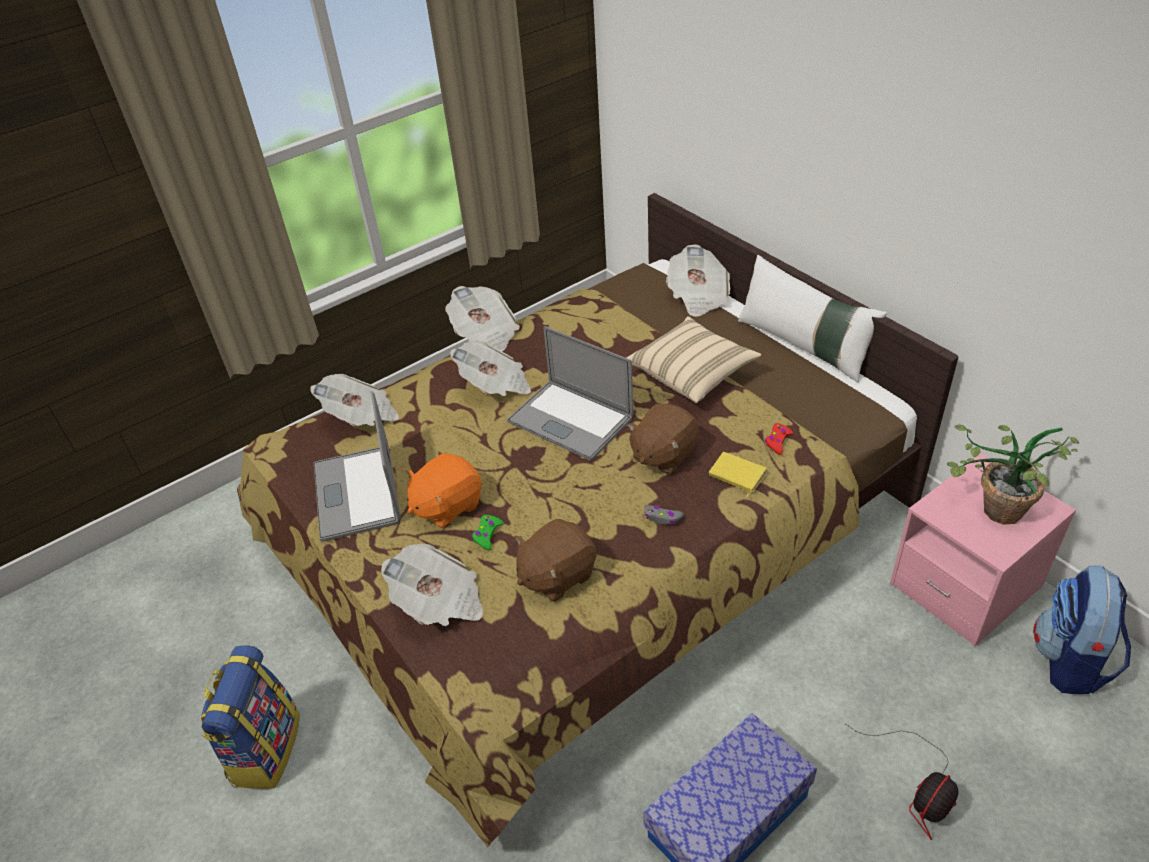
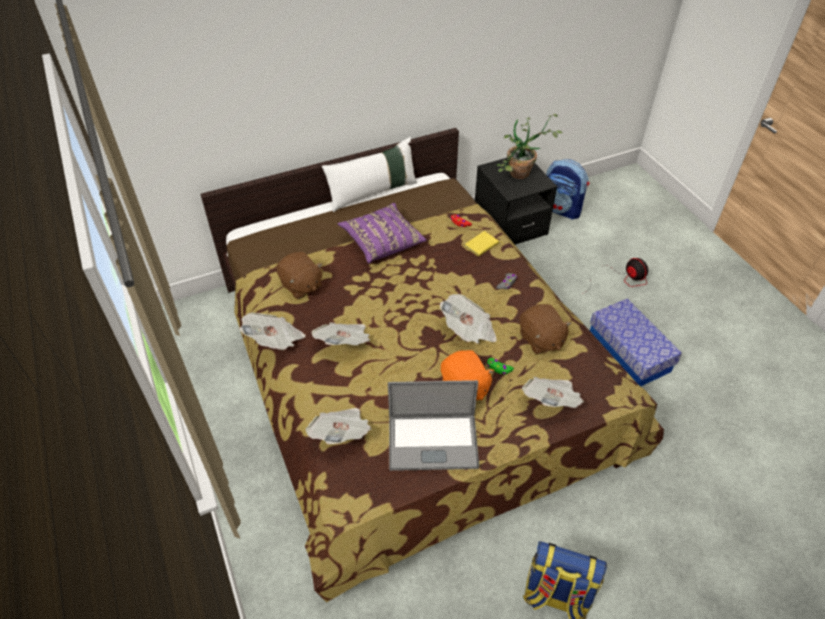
camera: 80 degrees left, 5 degrees up
laptop [507,326,633,461] -> none
beige pillow [627,316,761,403] -> purple pillow [338,203,427,264]
brown plush toy [627,404,698,475] -> brown plush toy moved to [276,252,323,299]
newspaper [666,245,730,317] -> newspaper moved to [440,294,497,344]
pink nightstand [890,453,1076,646] -> black nightstand [475,158,557,245]

